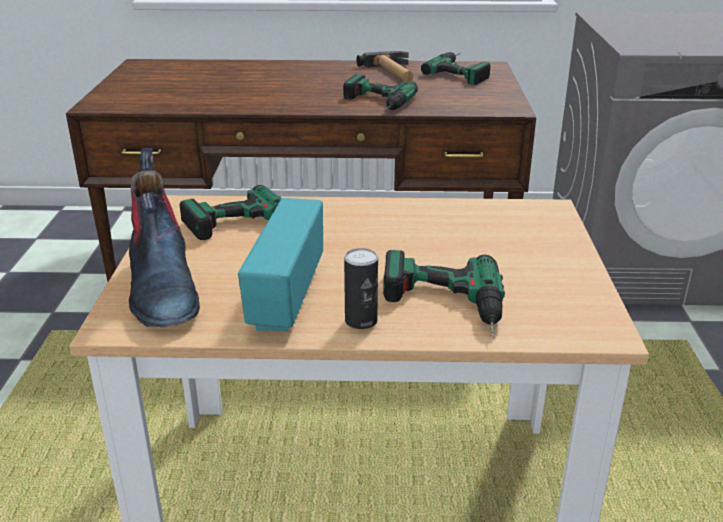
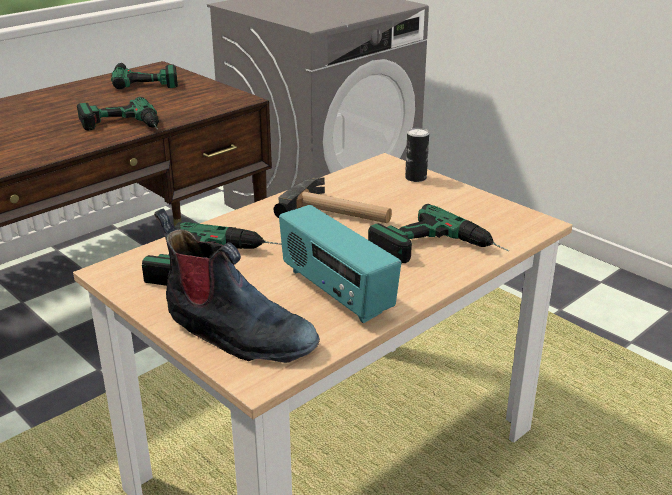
camera: 45 degrees left, 0 degrees up
can [344,248,378,329] -> can moved to [405,128,429,182]
hammer [356,51,413,82] -> hammer moved to [274,177,392,223]

